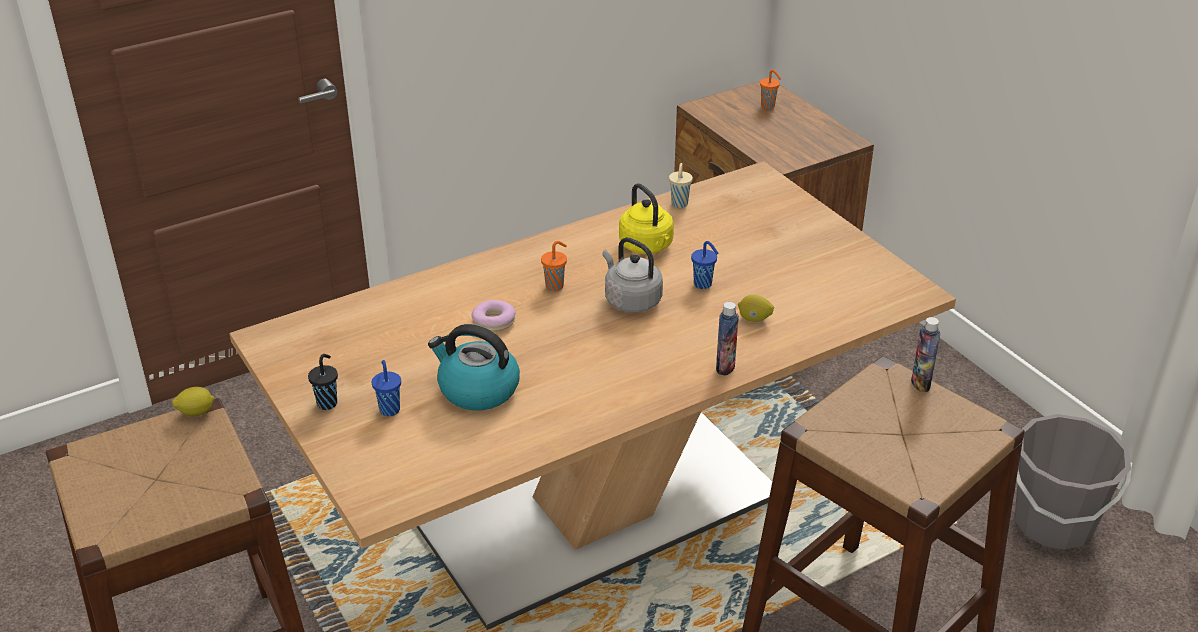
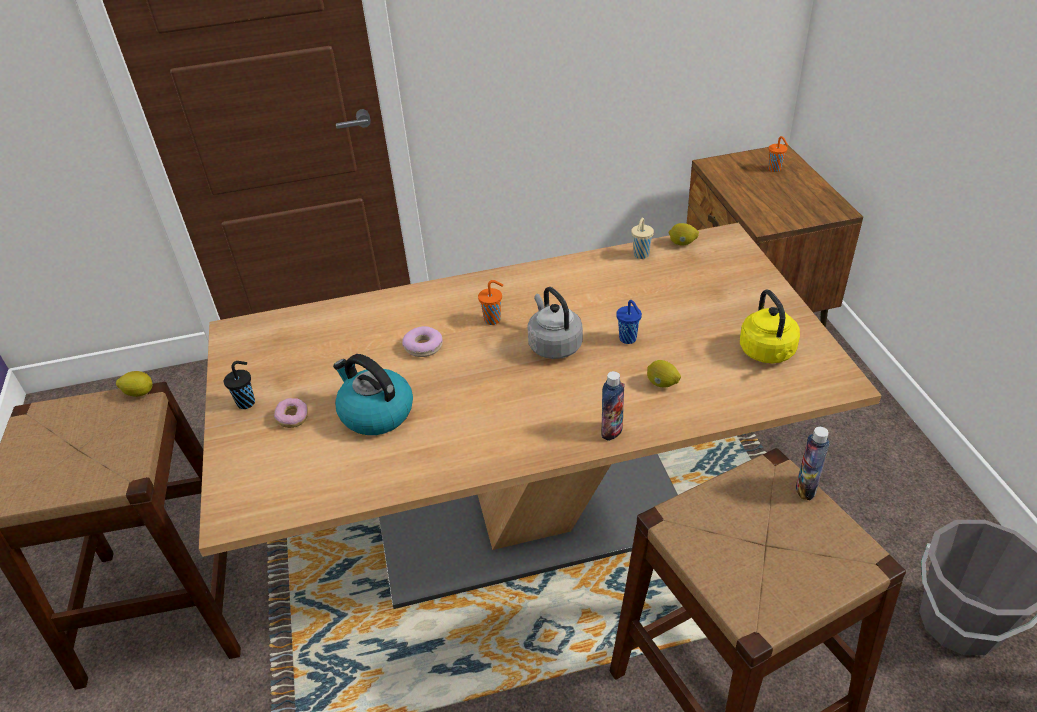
camera: 20 degrees right, 5 degrees up
blue cup [372,360,401,416] -> donut [274,398,308,428]
yellow kettle [619,183,674,254] -> yellow kettle moved to [740,290,800,363]
none -> lemon [669,223,699,245]

